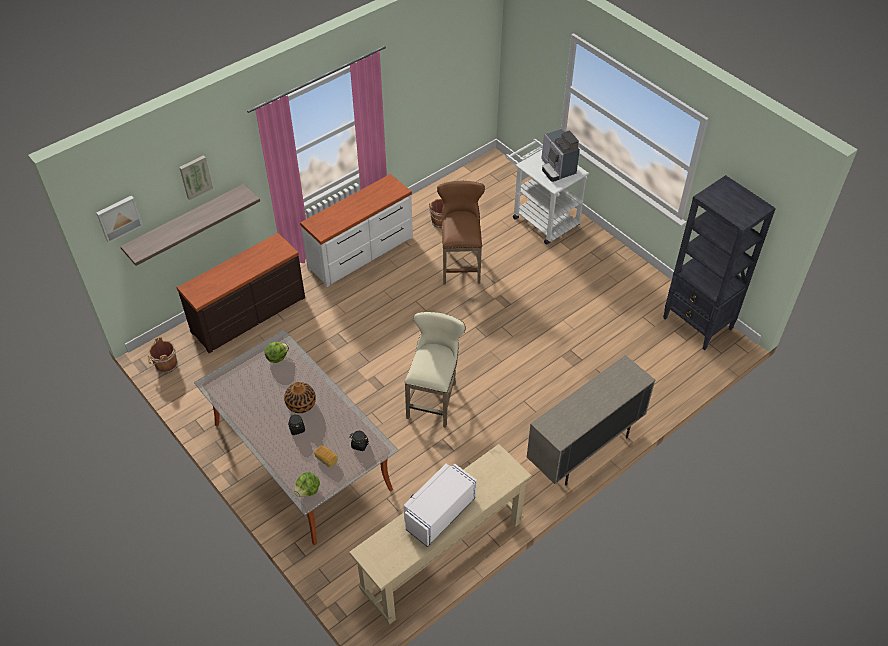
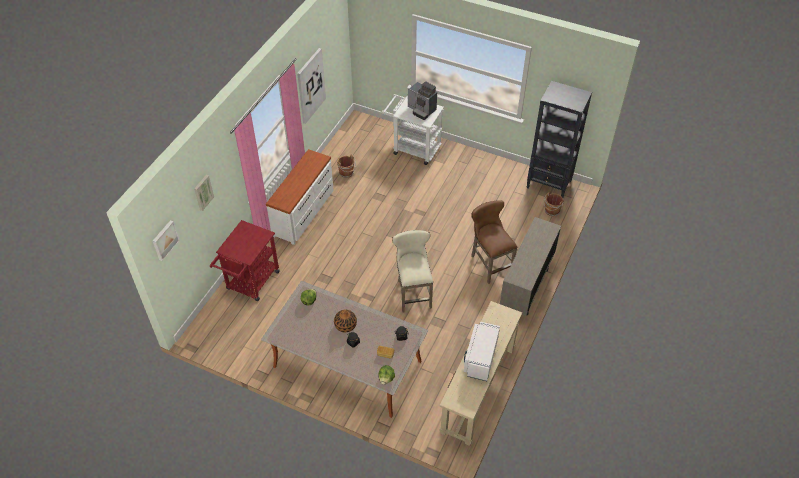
camera: 25 degrees left, 0 degrees up
shelf [120,184,260,266] -> none
brown bucket [148,337,178,374] -> brown bucket moved to [544,192,564,216]
brown dresser [177,233,305,353] -> red cart [210,220,279,301]
brown stool [437,181,485,285] -> brown stool moved to [471,200,517,284]
none -> picture [297,48,326,124]

